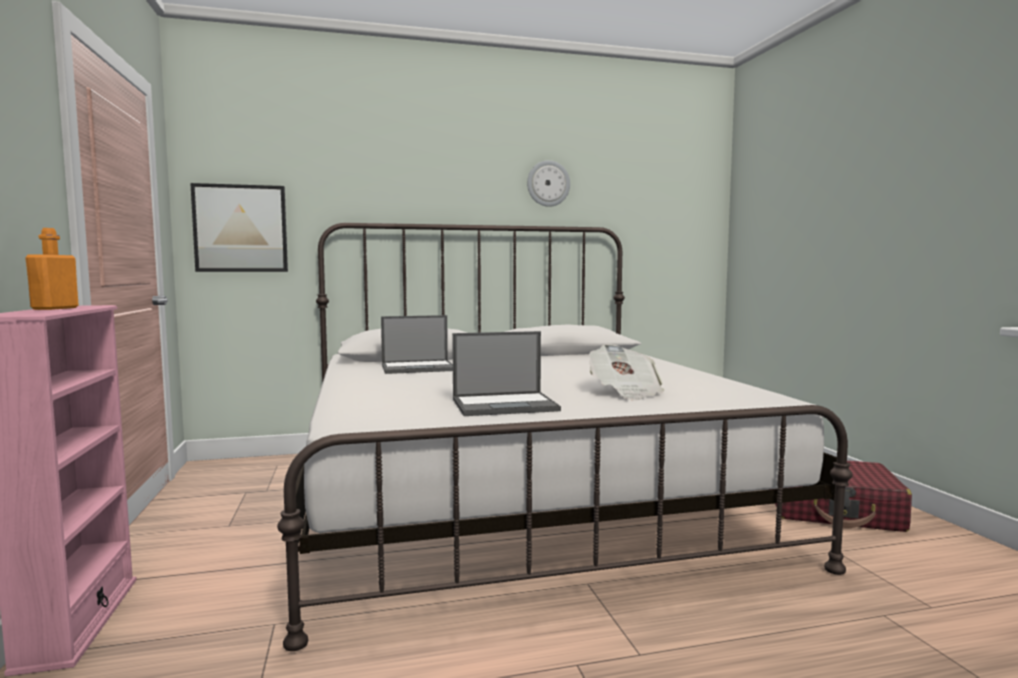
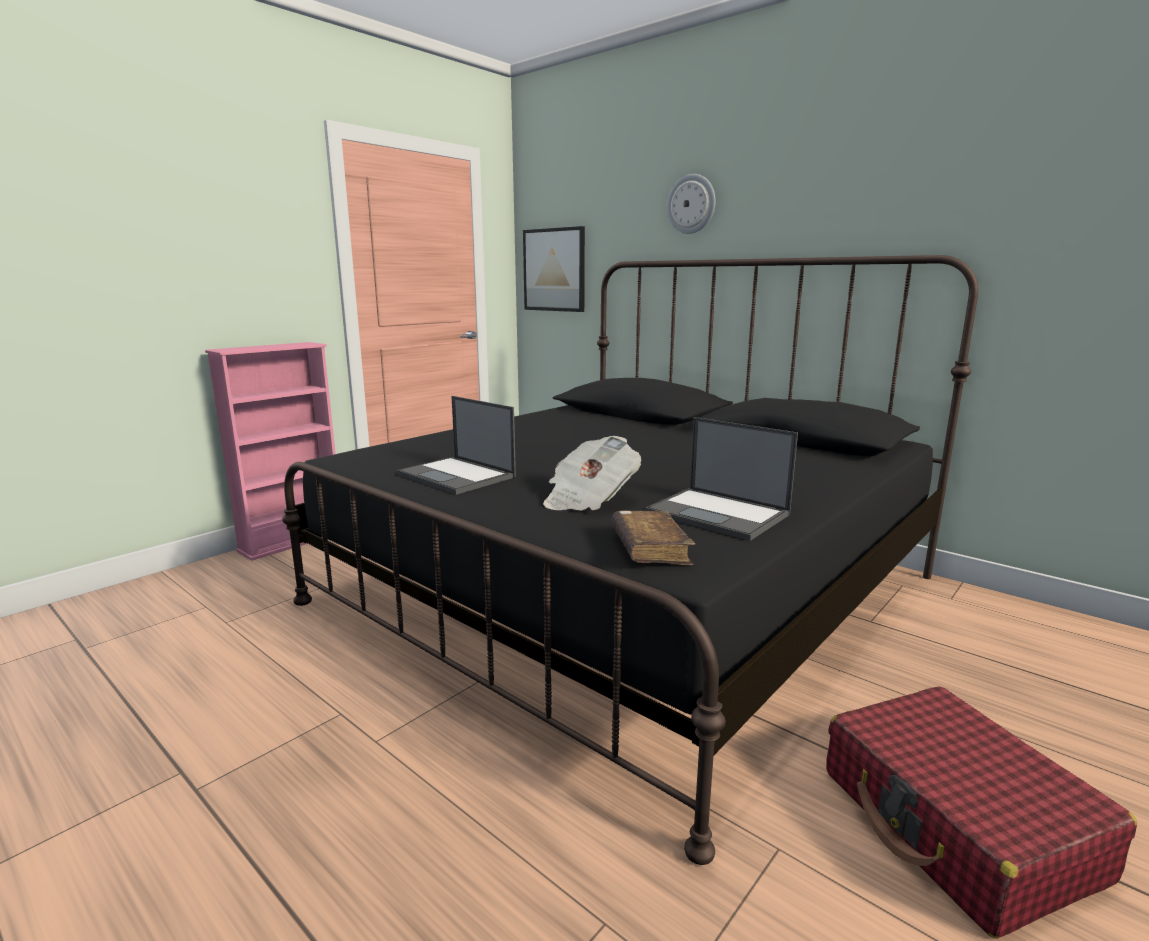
camera: 55 degrees right, 10 degrees up
orange bottle [25,228,79,310] -> none
white bed [277,223,853,651] -> black bed [282,255,978,865]
laptop [381,315,453,374] -> laptop moved to [645,417,798,541]
wall clock [527,160,570,207] -> wall clock moved to [667,174,715,234]
none -> brown book [611,510,695,565]

